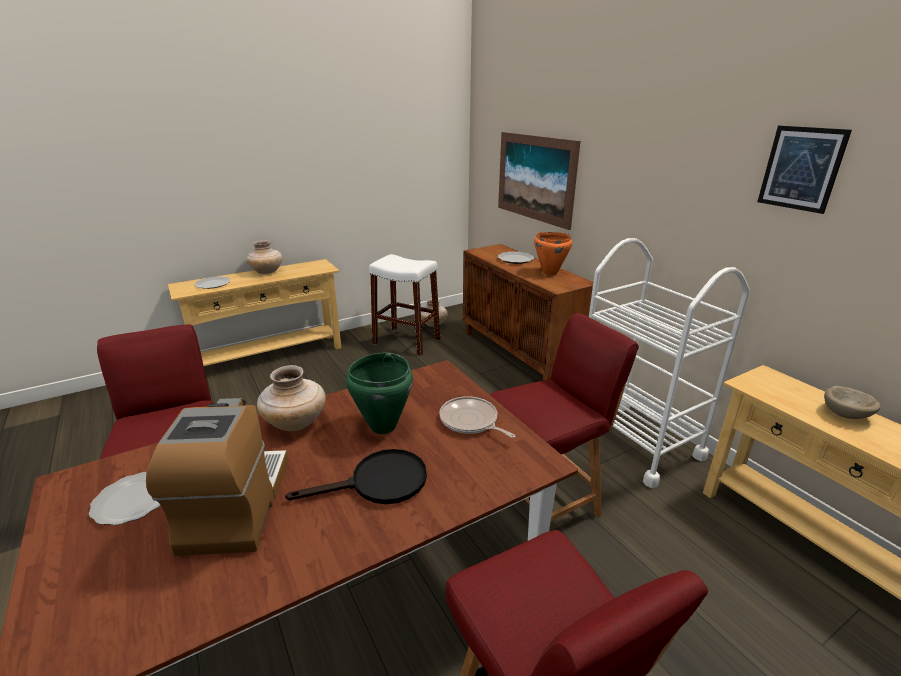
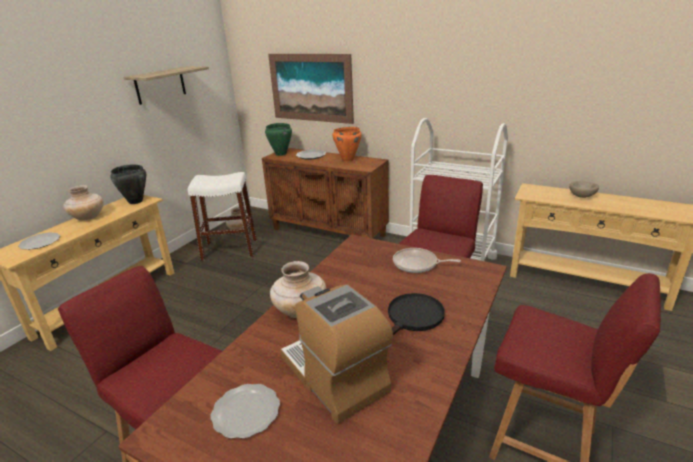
camera: 30 degrees left, 0 degrees up
green cooking pot [346,352,413,434] -> green cooking pot moved to [265,123,292,156]
picture [757,126,852,214] -> none
none -> black cooking pot [110,165,146,204]
none -> shelf [123,66,209,105]

